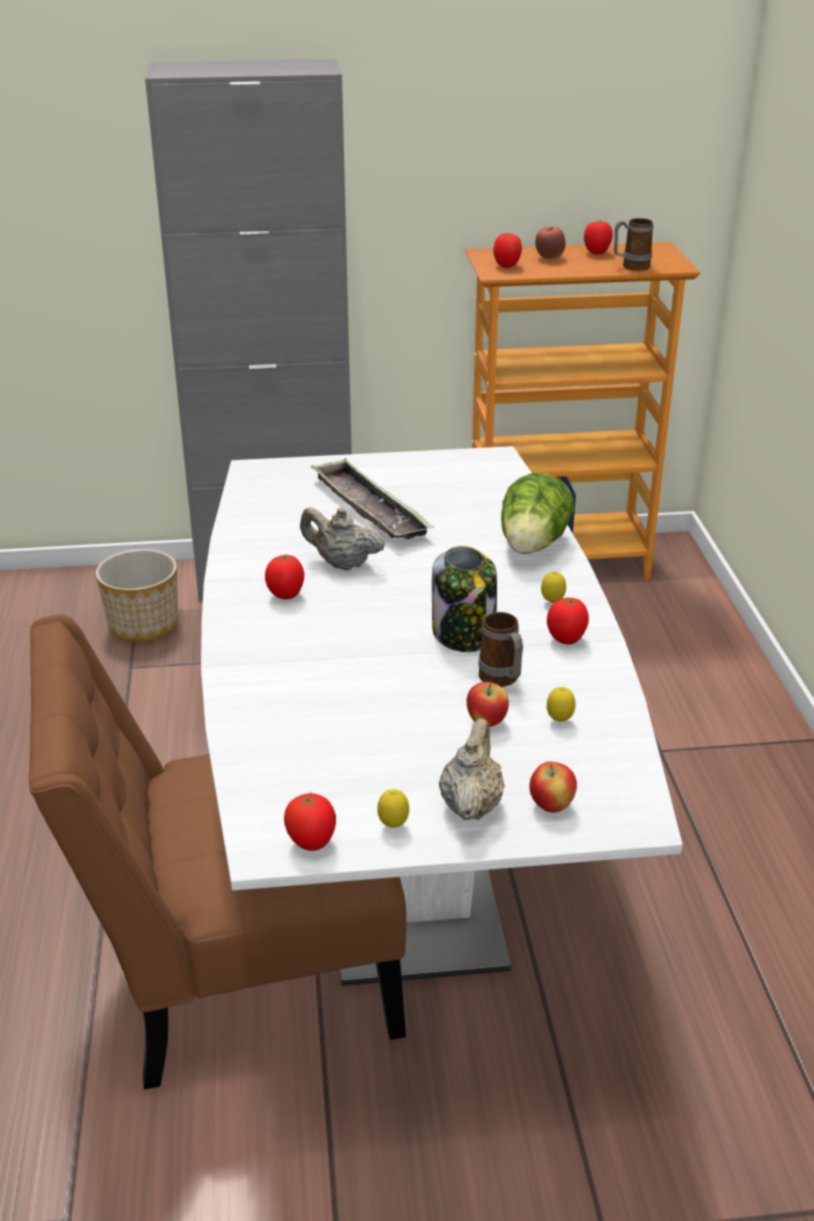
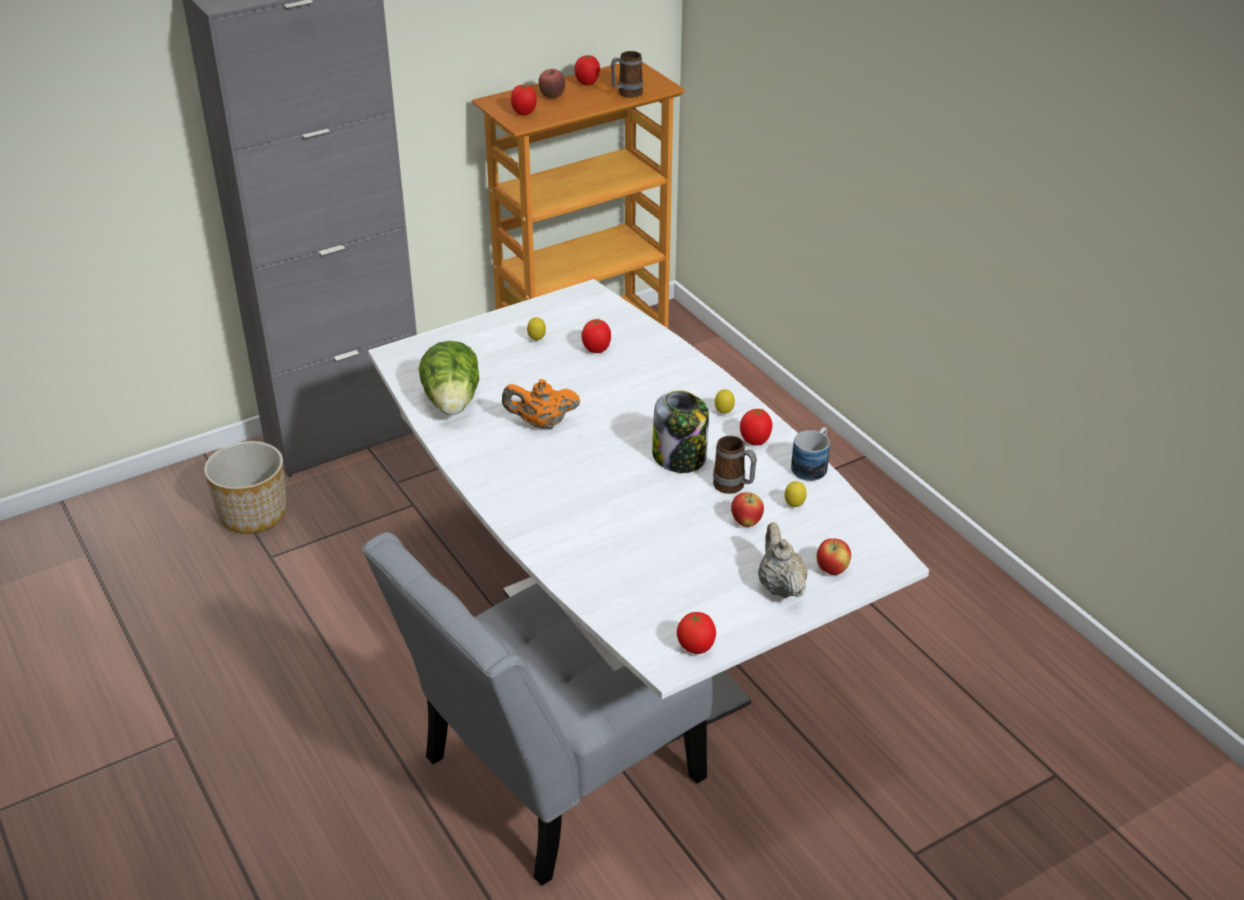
camera: 25 degrees left, 5 degrees up
brown chair [29,614,406,1090] -> grey chair [362,532,713,886]
tomato [265,555,304,599] -> tomato moved to [581,319,611,353]
beige teapot [300,507,385,571] -> orange teapot [502,379,580,429]
tray [311,458,434,539] -> none
lemon [377,789,409,828] -> lemon moved to [527,317,546,341]
lettuce [501,473,574,554] -> lettuce moved to [419,341,479,415]
none -> mug [791,427,830,481]

